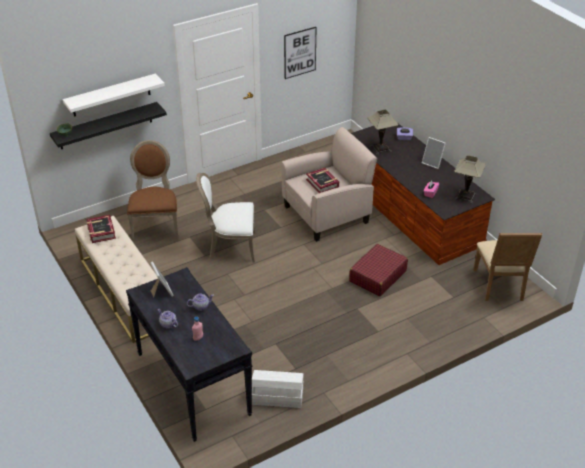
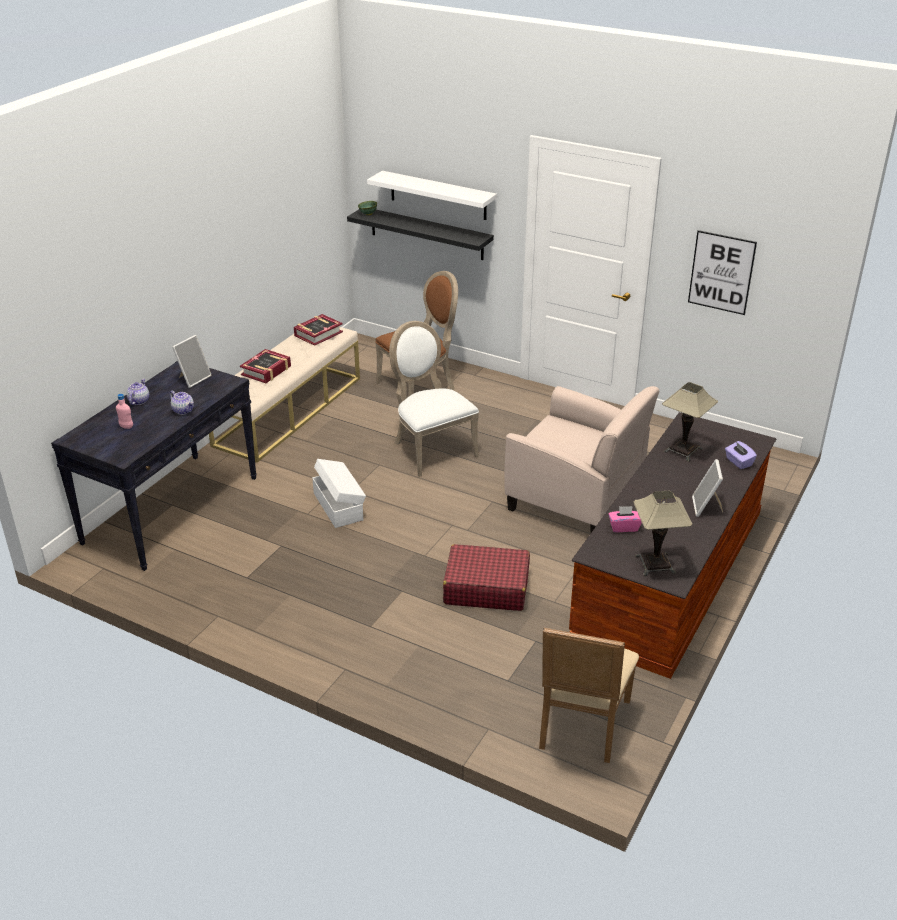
camera: 60 degrees right, 5 degrees down
white storage box [252,370,303,408] -> white storage box moved to [312,459,366,528]
book [306,168,339,193] -> book moved to [240,349,291,383]
beige chair [474,233,542,301] -> beige chair turned 45 degrees counterclockwise [539,628,639,763]

